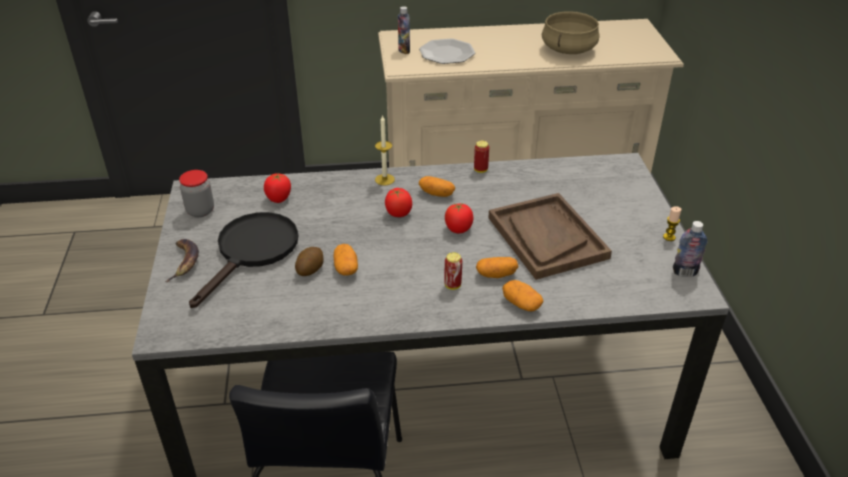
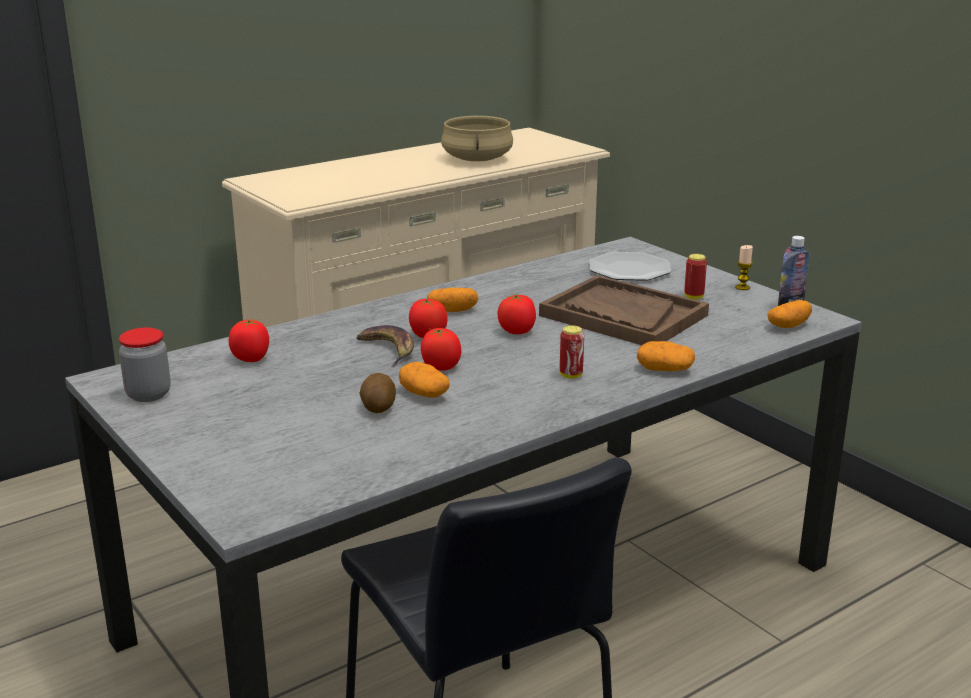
camera: 30 degrees left, 15 degrees down
banana [165,239,199,282] -> banana moved to [357,325,414,367]
black frying pan [189,212,298,308] -> none
candle [375,115,395,186] -> none
bottle [398,6,410,54] -> none
plate [419,39,475,64] -> plate moved to [589,252,671,281]
can [474,141,489,173] -> can moved to [684,254,707,299]
potato [476,257,519,278] -> potato moved to [767,300,812,328]
none -> tomato [421,328,461,371]

